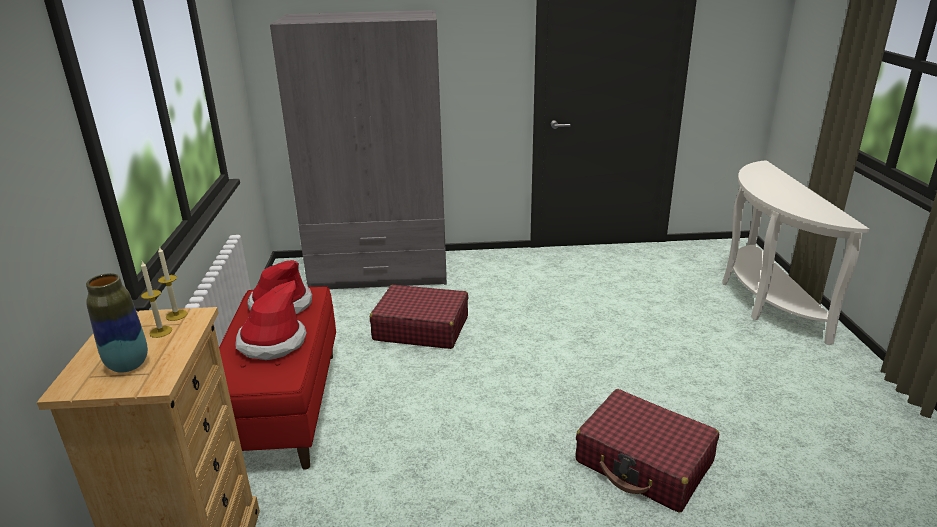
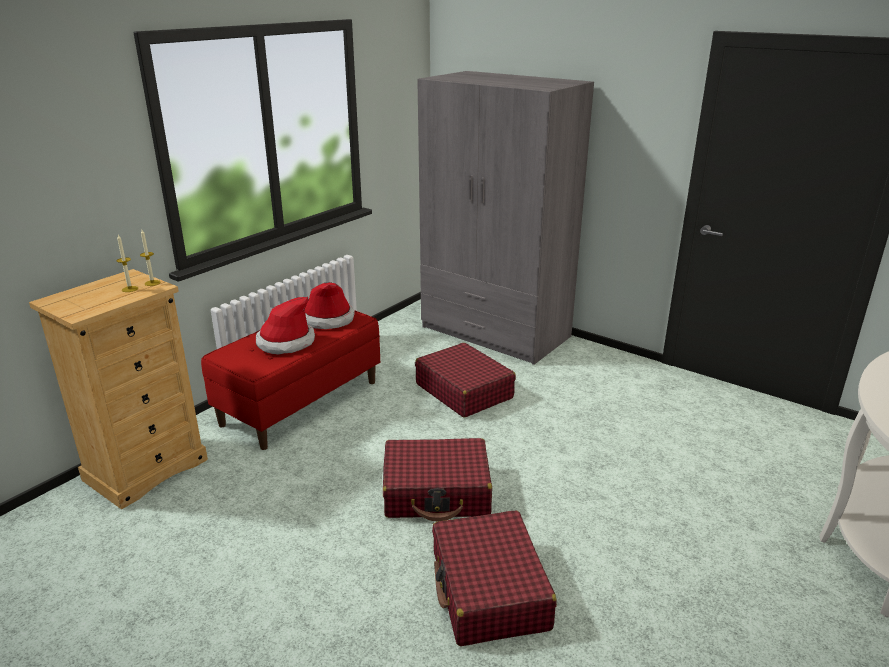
camera: 40 degrees right, 0 degrees up
vase [86,273,148,373] -> none
none -> red suitcase [383,438,492,521]

